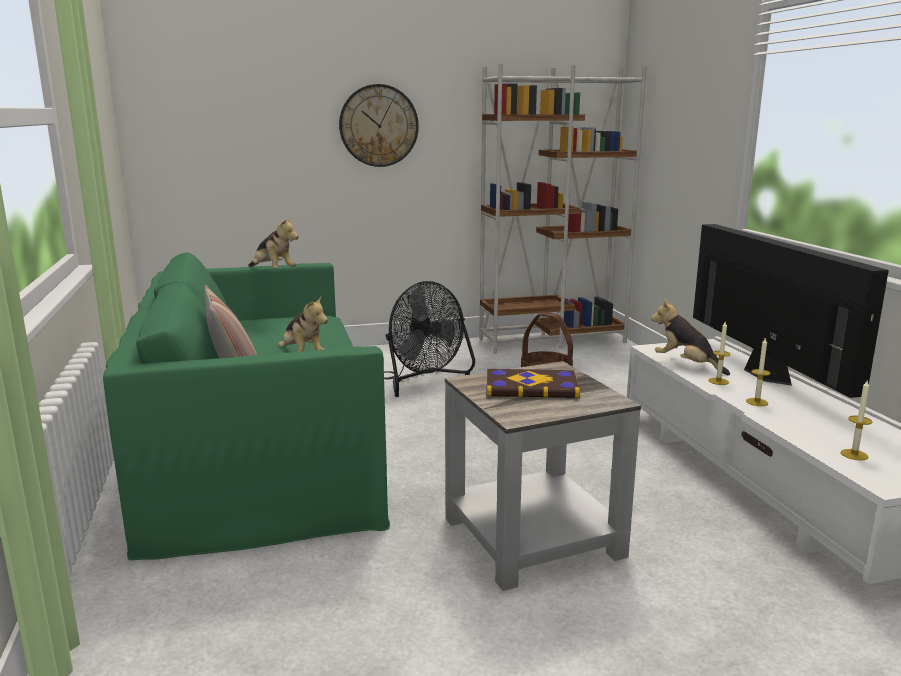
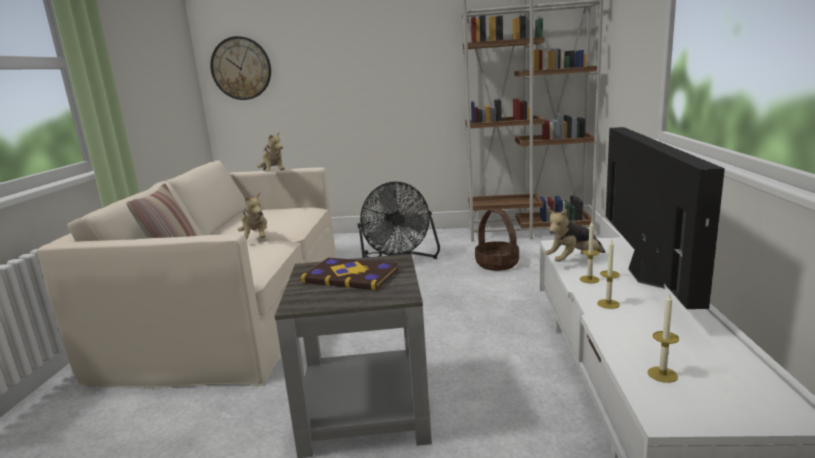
camera: 20 degrees right, 0 degrees up
green sofa [103,253,390,560] -> beige sofa [37,160,337,388]
wall clock [339,84,419,167] -> wall clock moved to [210,36,271,100]
plush toy [651,299,730,375] -> plush toy turned 90 degrees counterclockwise [545,209,605,262]

